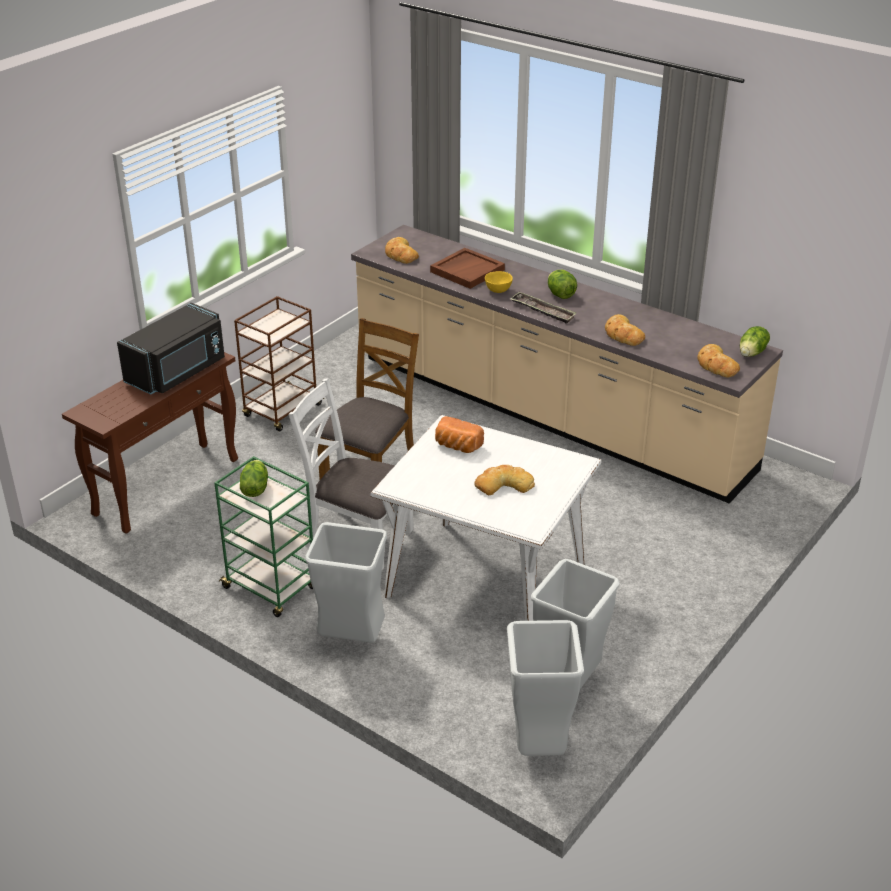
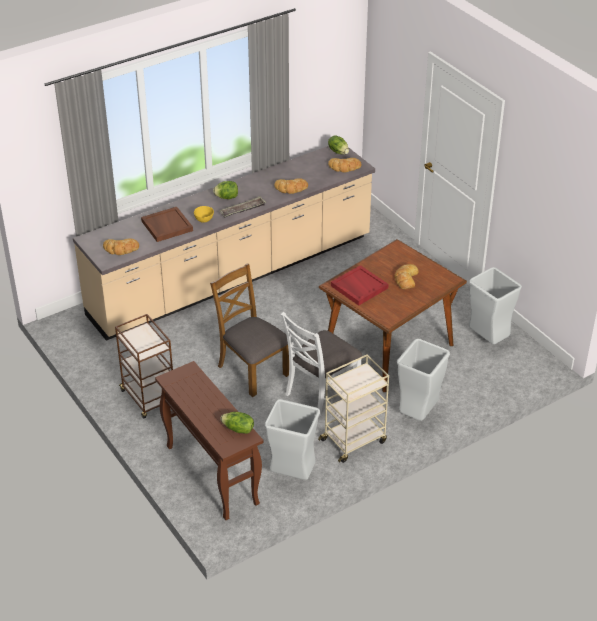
camera: 70 degrees left, 5 degrees up
black microwave [117,303,225,395] -> none
green cart [214,456,313,617] -> beige cart [318,355,389,463]
lettuce [240,460,268,497] -> lettuce moved to [220,412,254,434]
white dining table [370,415,602,621] -> brown dining table [319,239,467,392]
bread [435,416,484,453] -> red tray [331,265,388,306]
grey trash can [507,620,584,756] -> grey trash can moved to [265,399,320,480]

